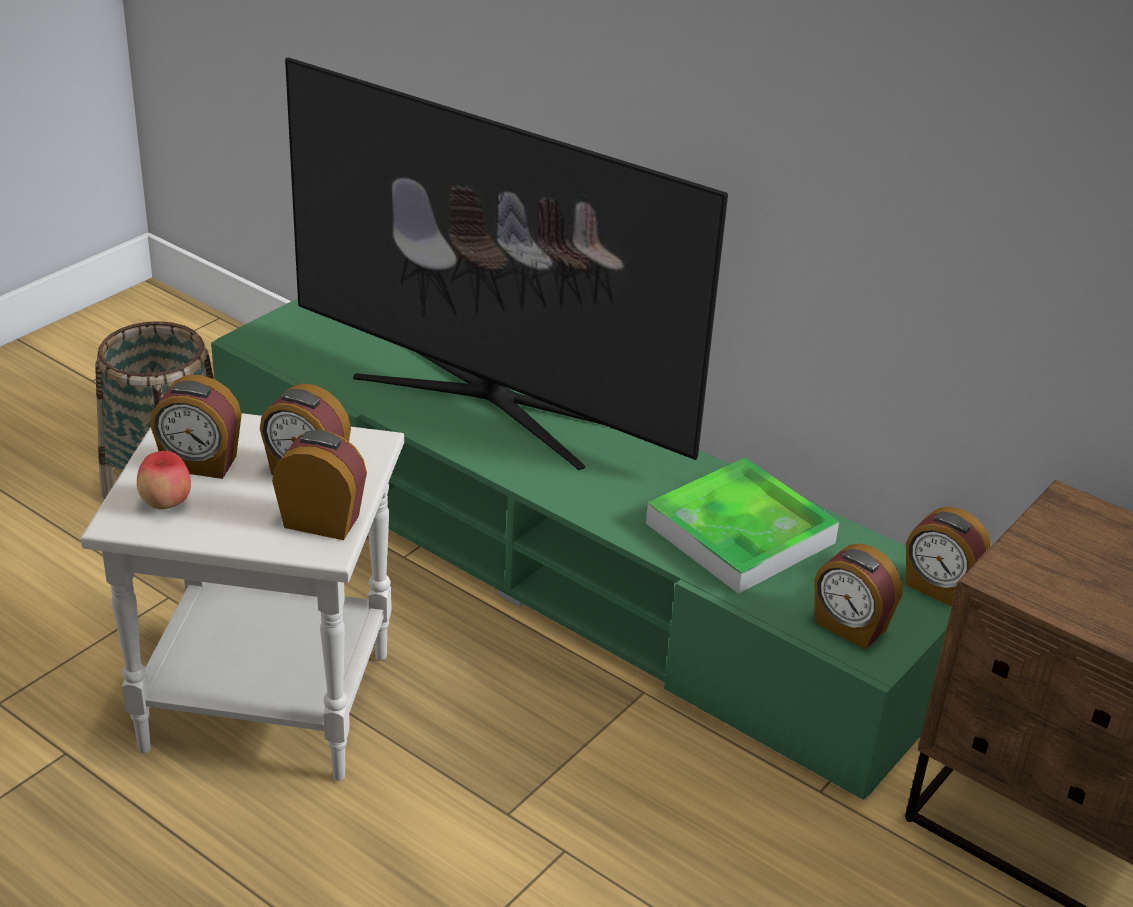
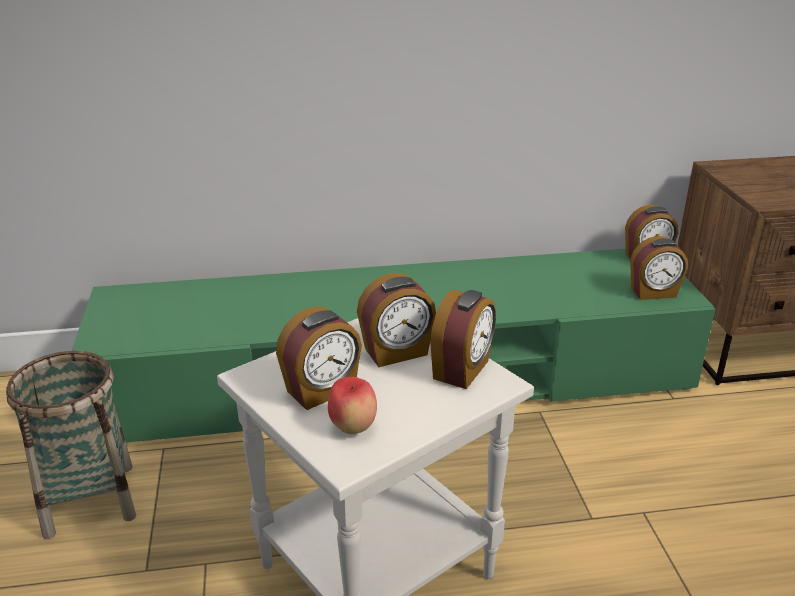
camera: 45 degrees left, 5 degrees down
alarm clock [272,430,367,540] -> alarm clock turned 150 degrees clockwise [430,289,496,389]
television [285,58,728,470] -> none
tray [646,458,839,594] -> none

